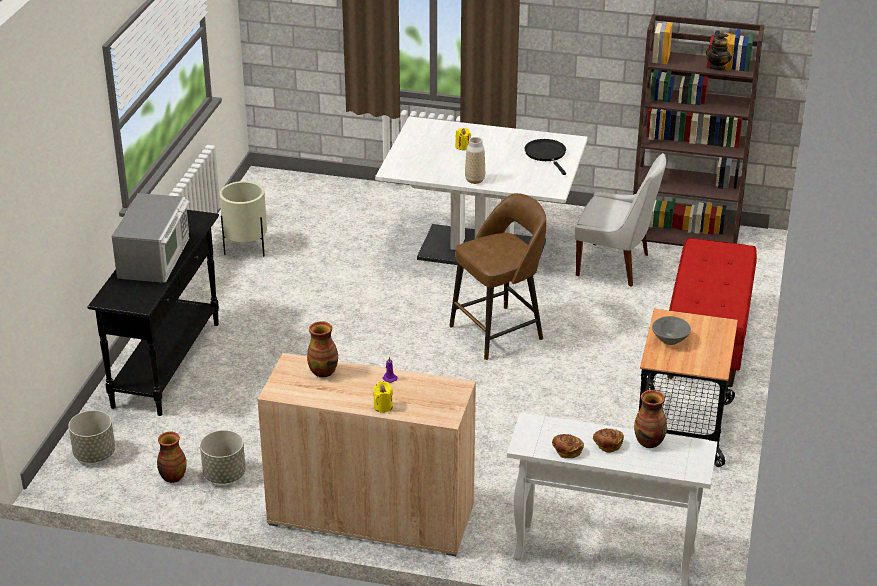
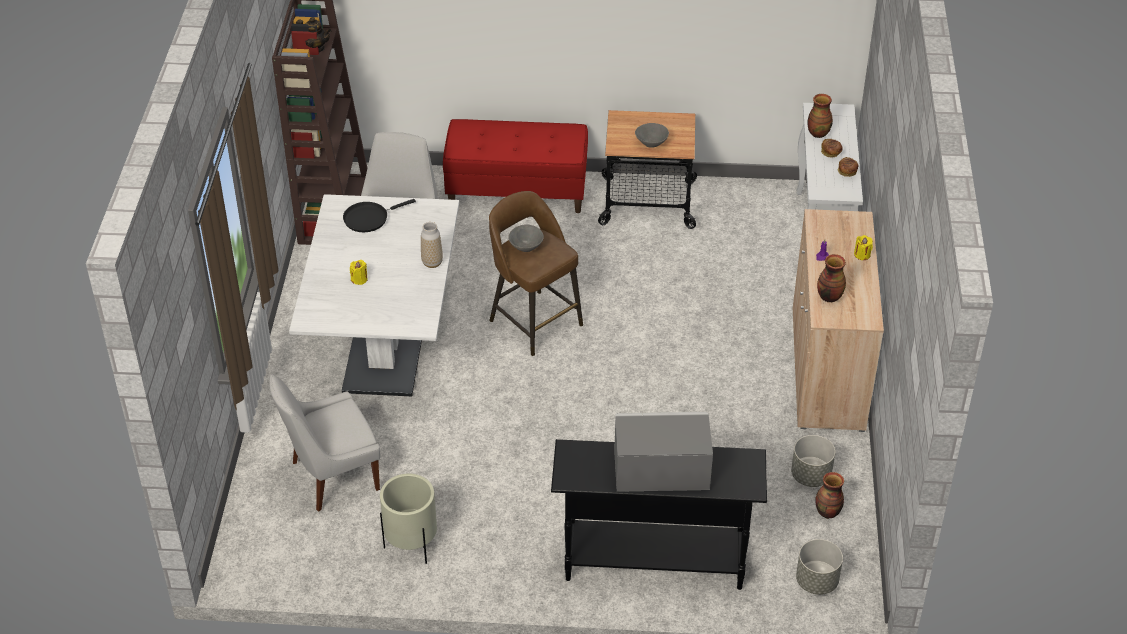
camera: 100 degrees left, 10 degrees up
none -> white chair [269,374,380,512]
none -> grey bowl [508,224,544,252]

